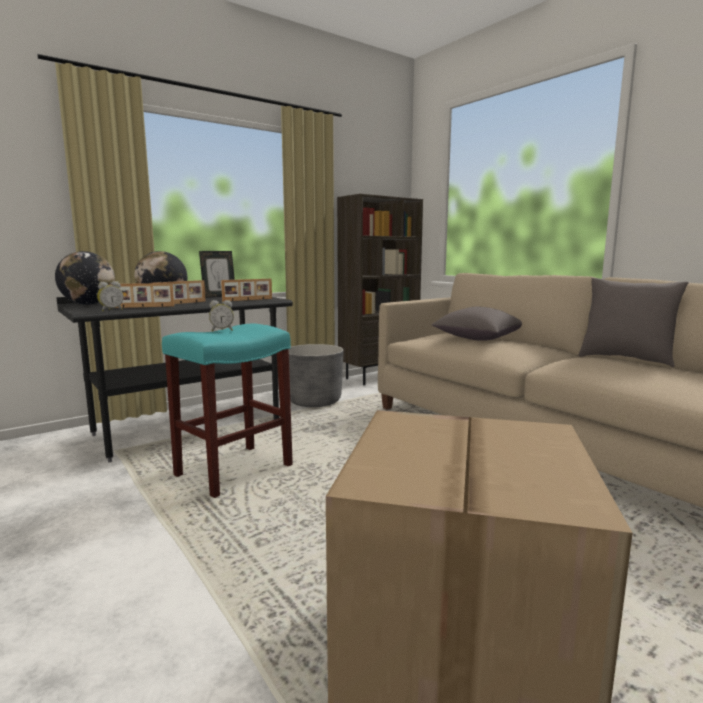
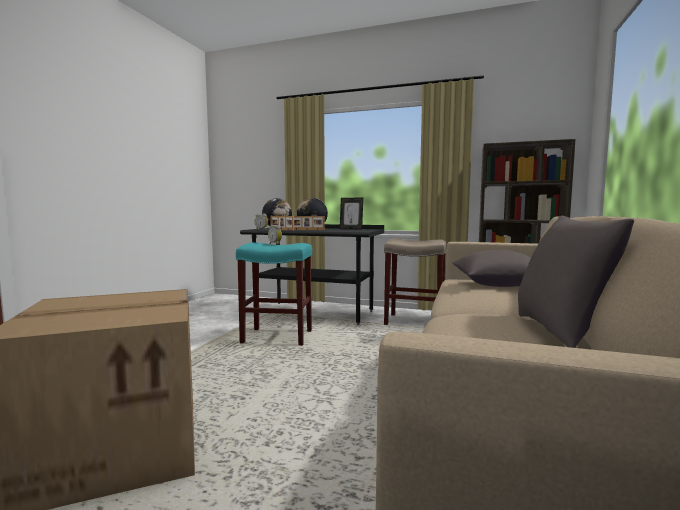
camera: 55 degrees right, 5 degrees down
picture frame [221,279,272,301] -> none
grey planter [289,344,343,407] -> beige stool [384,238,447,325]

